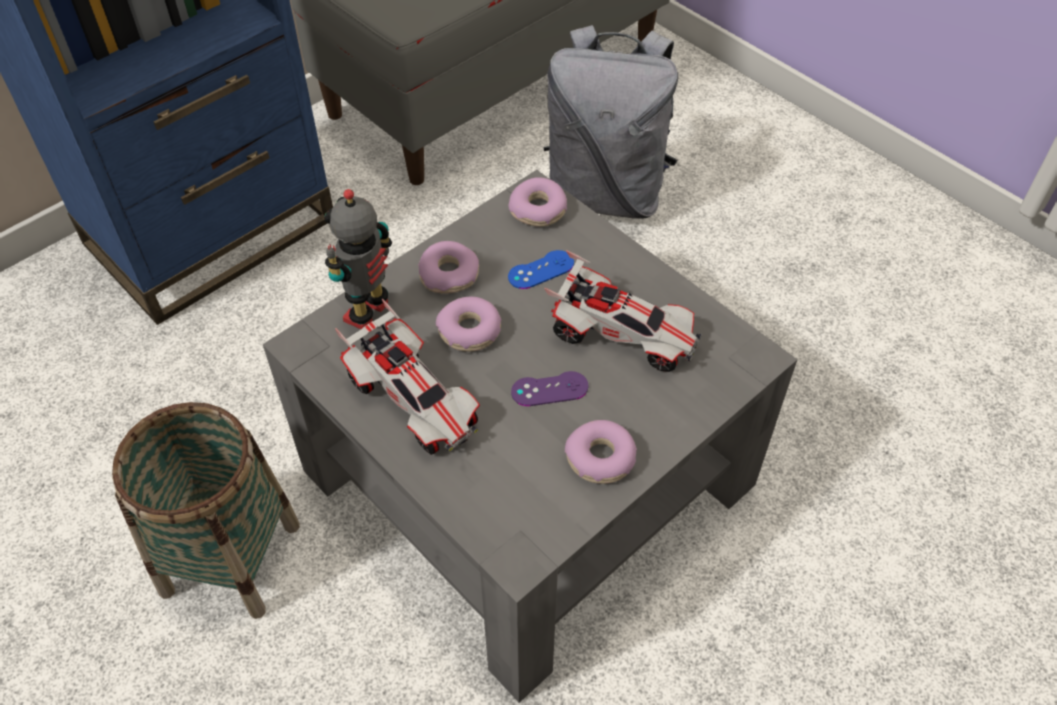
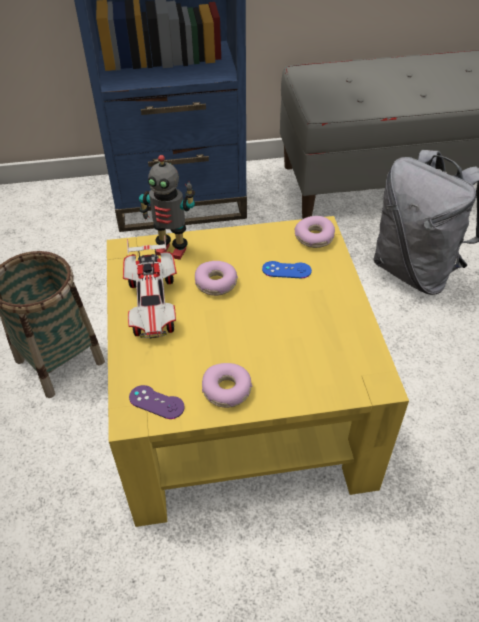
camera: 35 degrees right, 5 degrees down
grey coffee table [263,170,797,703] -> yellow coffee table [107,216,409,527]
toy robot [324,189,392,329] -> toy robot turned 135 degrees counterclockwise [139,155,195,260]
donut [418,241,479,294] -> none
purple game controller [511,371,588,406] -> purple game controller moved to [129,385,185,419]
toy car [544,250,702,372] -> none

